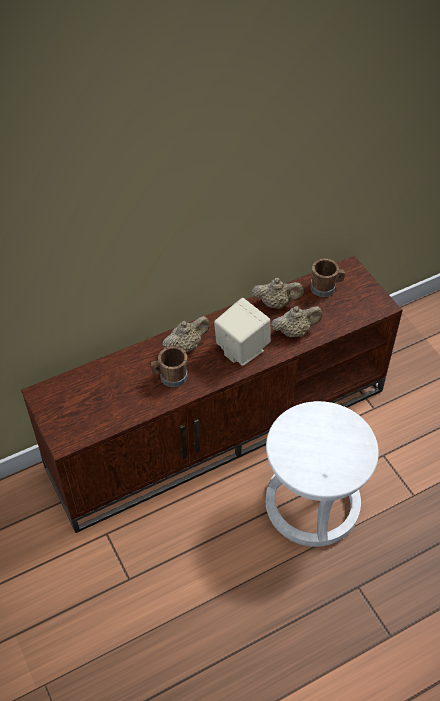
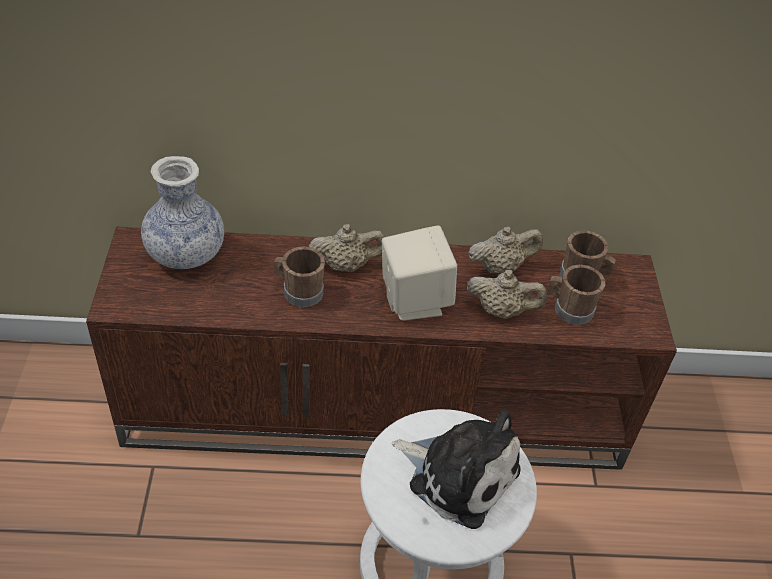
camera: 25 degrees right, 5 degrees down
beige teapot [252,278,304,309] -> beige teapot turned 45 degrees counterclockwise [469,226,543,273]
none -> vase [141,156,224,269]
none -> plush toy [392,409,521,529]
none -> brown mug [548,265,605,325]

